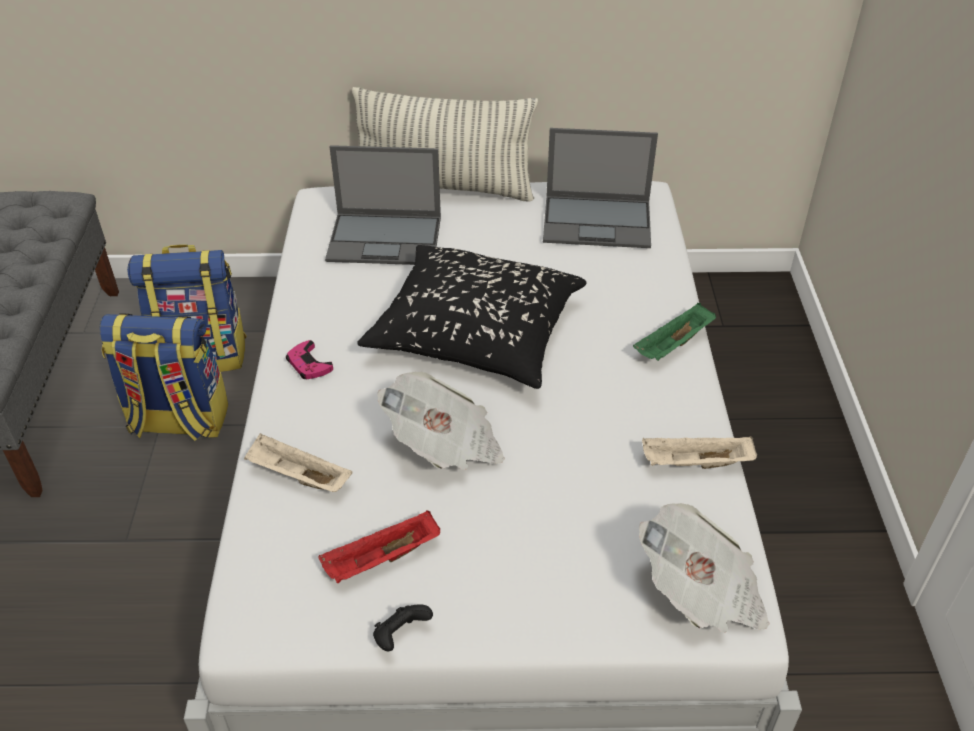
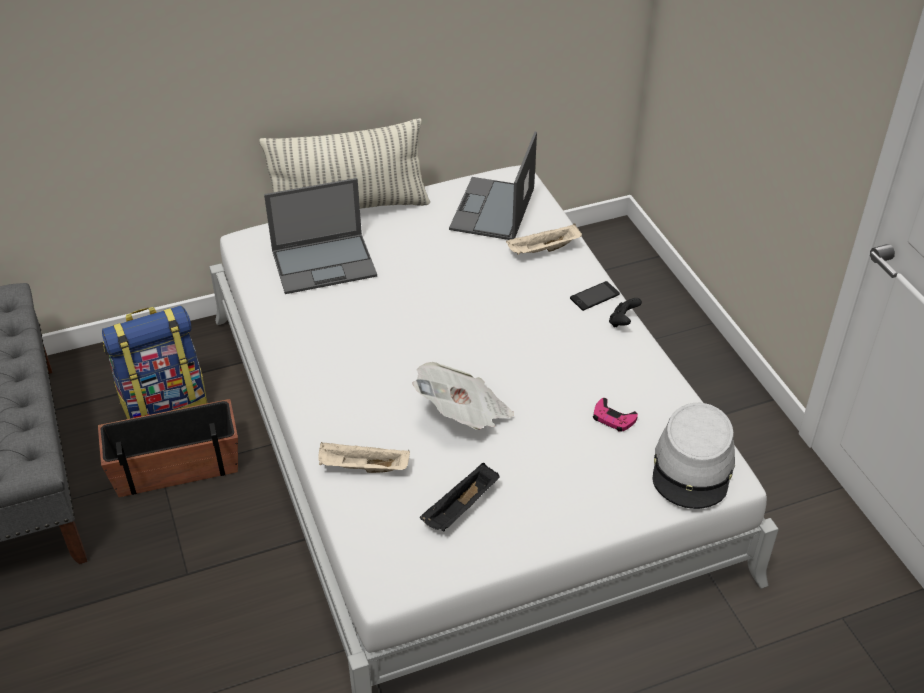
camera: 20 degrees left, 0 degrees up
backpack [100,313,228,441] -> planter [98,399,238,497]
pink game controller [286,340,333,379] -> pink game controller moved to [593,398,638,432]
red tray [318,510,440,583] -> black tray [420,463,500,532]
black pillow [357,245,587,389] -> none
black game controller [373,604,433,651] -> black game controller moved to [609,298,642,327]
laptop [543,128,658,248] -> laptop turned 120 degrees clockwise [449,132,537,240]
green tray [633,303,716,361] -> phone [570,281,620,311]
newspaper [639,503,770,633] -> grey hat [652,403,735,509]
beige tray [642,436,757,469] -> beige tray moved to [506,224,582,255]

